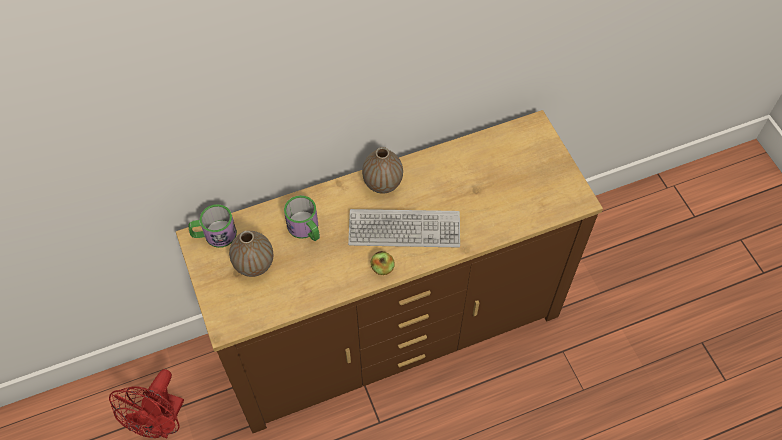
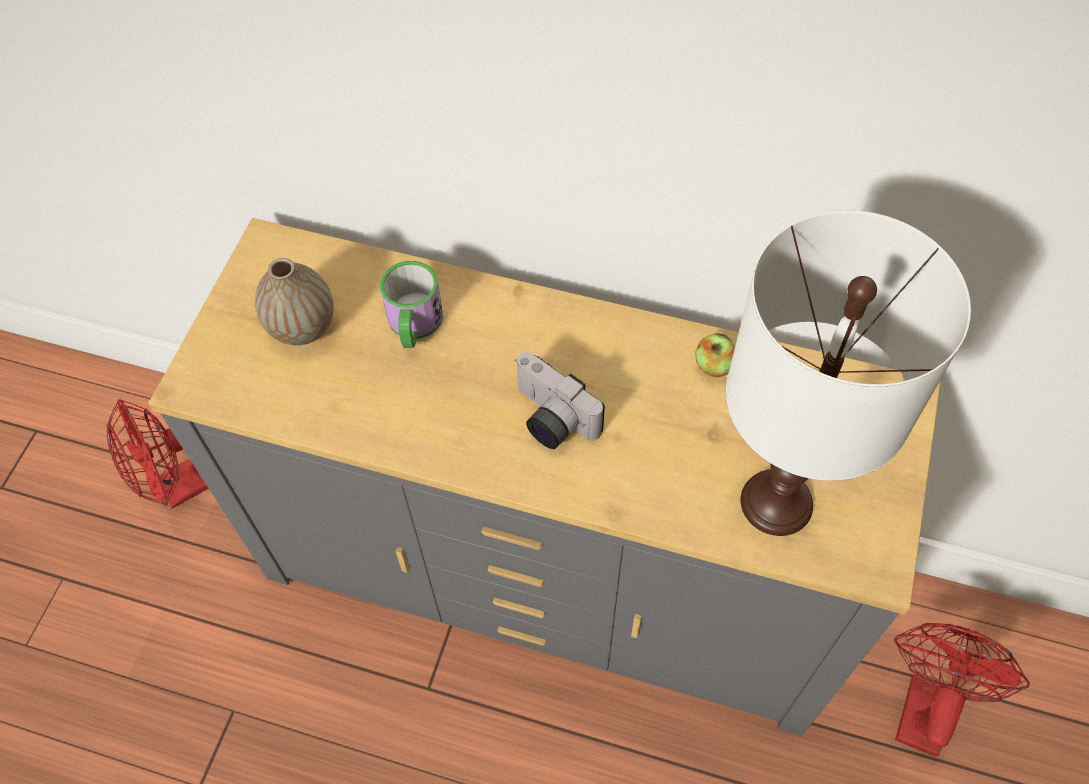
camera: 40 degrees right, 0 degrees up
brown dresser [176,110,603,433] -> grey dresser [148,218,941,736]
mug [188,204,237,248] -> none
keyboard [348,209,460,247] -> camera [515,352,605,449]
vase [362,147,403,194] -> none
apple [371,251,395,275] -> apple moved to [695,333,735,377]
none -> white table lamp [726,210,971,536]
none -> red fan [894,623,1030,757]

